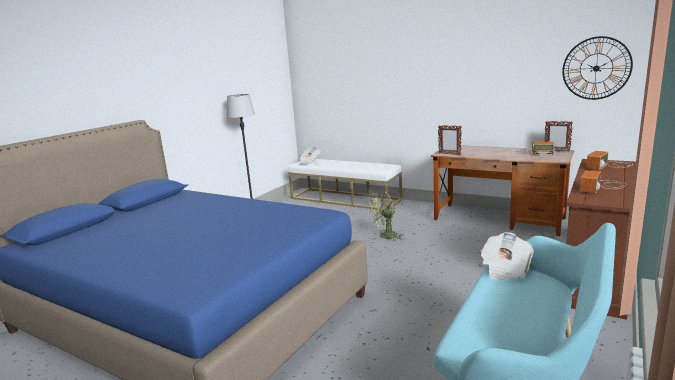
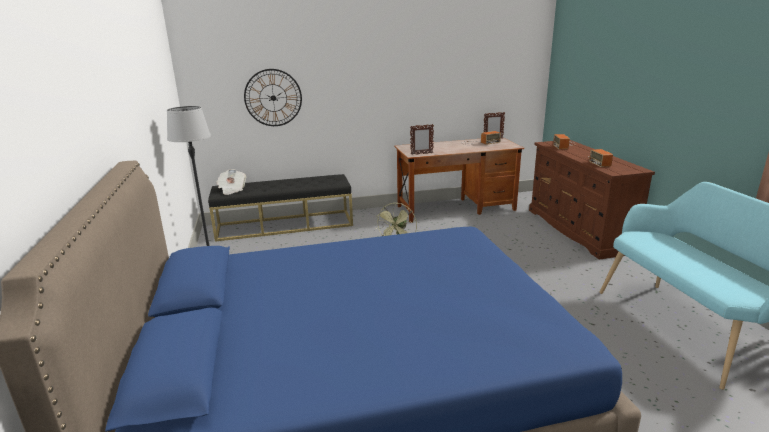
camera: 45 degrees left, 5 degrees up
white bench [288,159,402,210] -> black bench [208,174,353,242]
newspaper [480,232,534,280] -> none
wall clock [562,36,633,100] -> wall clock moved to [244,69,302,126]

